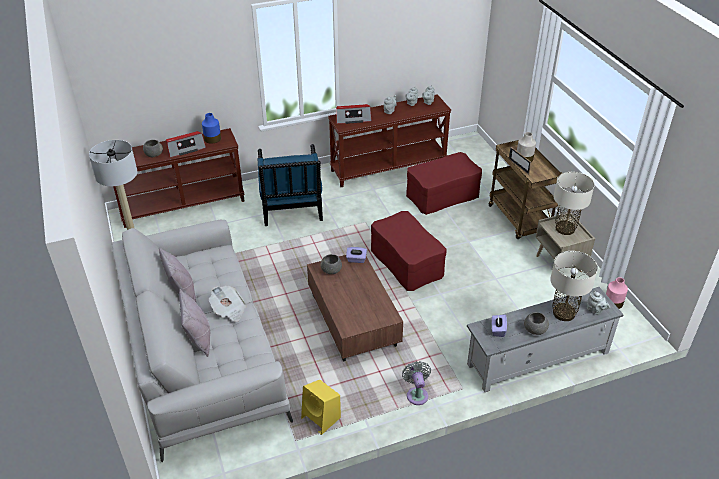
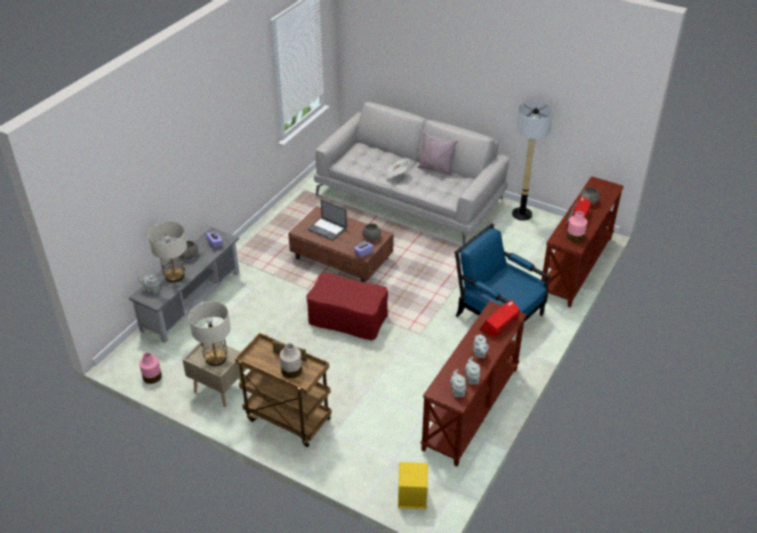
camera: 140 degrees right, 0 degrees up
purple pillow [179,289,210,357] -> none
blue vase [202,113,221,144] -> pink vase [566,211,587,242]
yellow speaker [301,380,341,435] -> yellow speaker moved to [398,462,428,509]
grey fan [402,361,431,405] -> none
red ottoman [406,152,482,215] -> none
none -> laptop [307,200,347,241]

